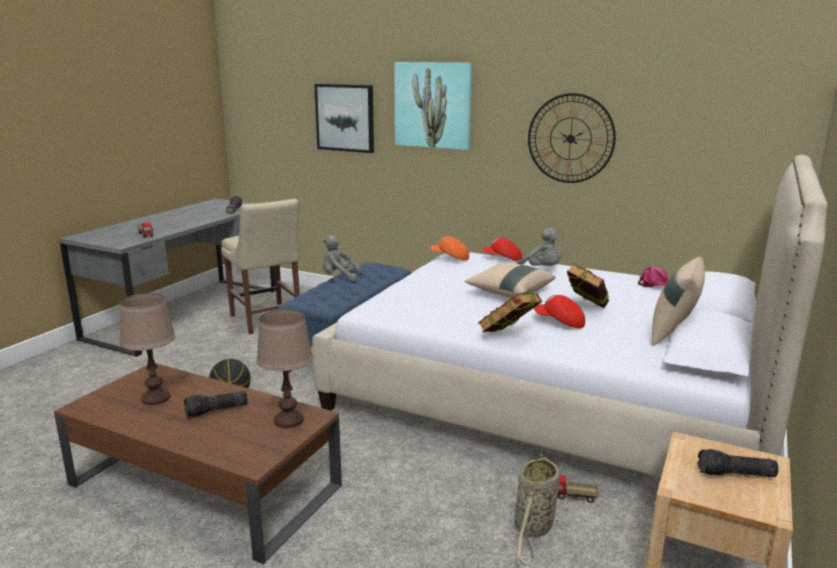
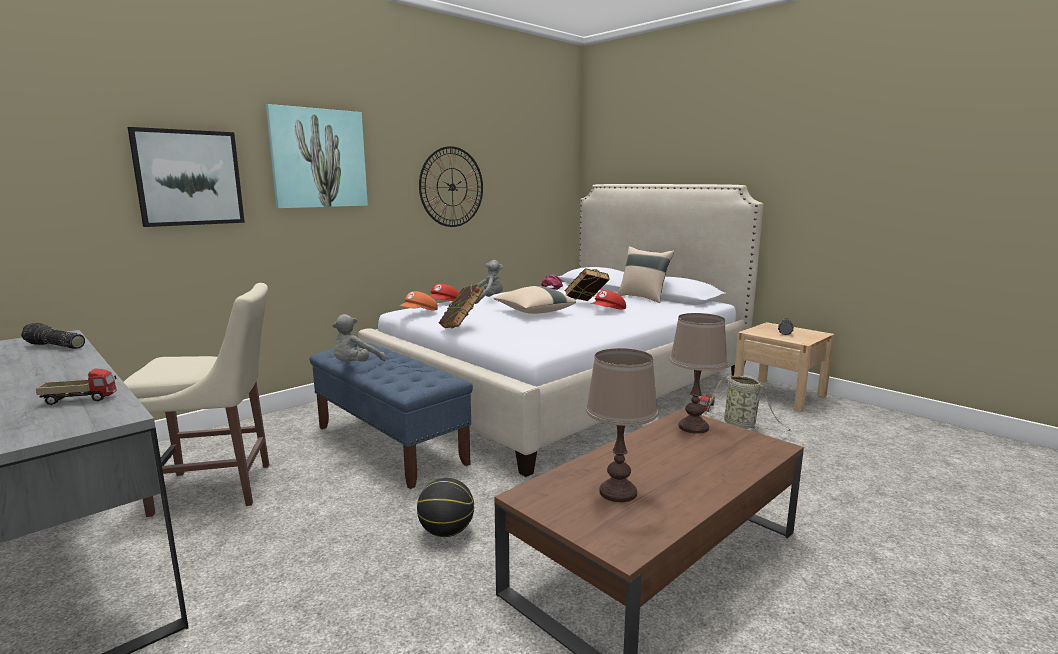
camera: 70 degrees left, 5 degrees down
flashlight [184,391,248,417] -> none
book [478,291,542,332] -> book moved to [439,284,484,328]

